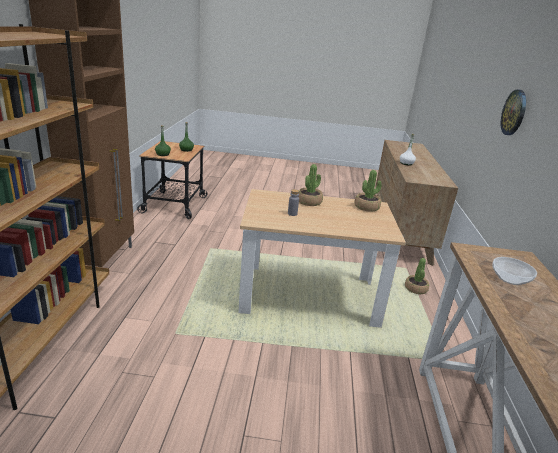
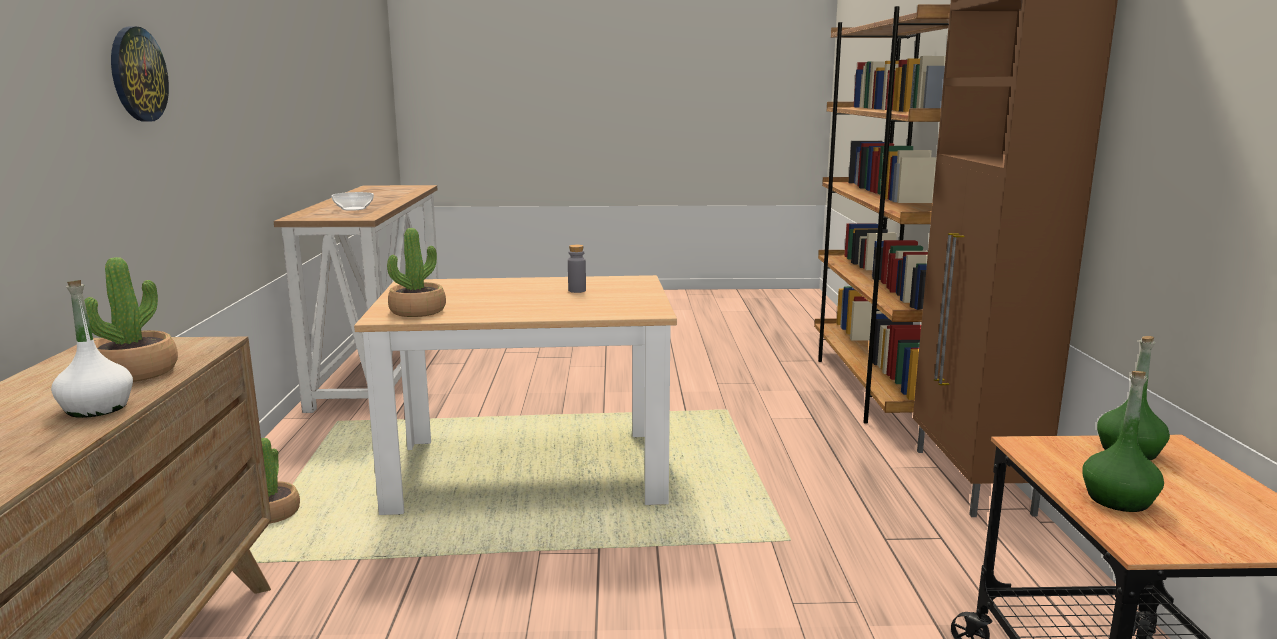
camera: 175 degrees right, 10 degrees down
potted plant [298,164,323,206] -> potted plant moved to [84,257,178,382]

